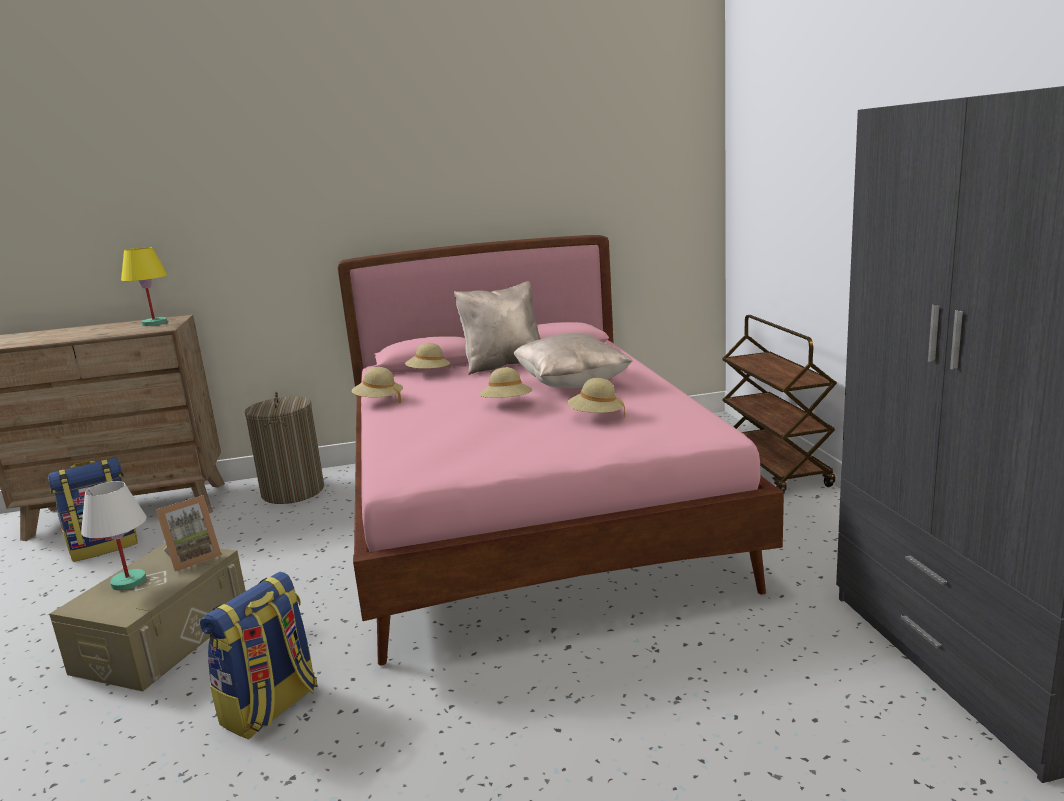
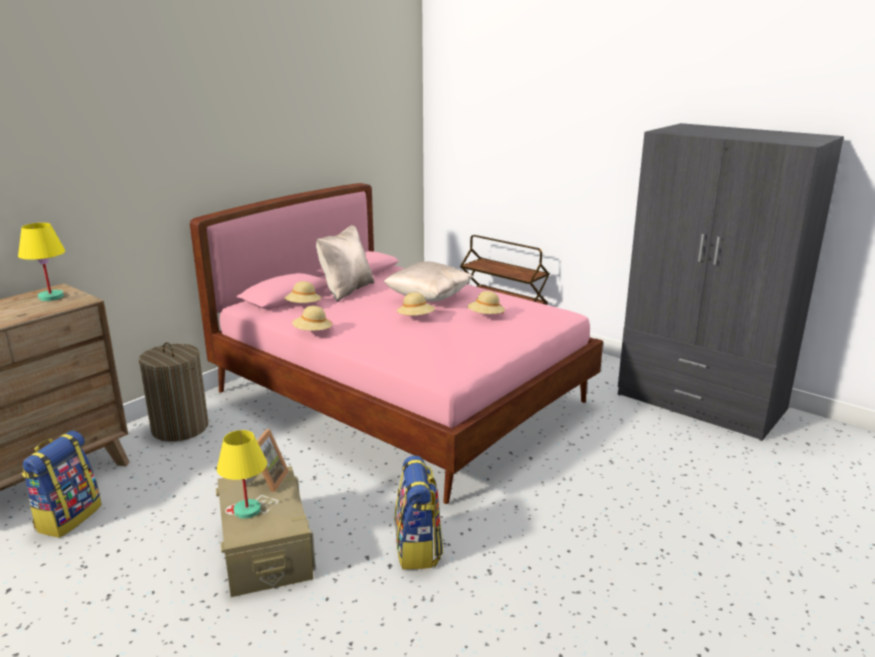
camera: 40 degrees left, 5 degrees up
white table lamp [81,481,147,590] -> yellow table lamp [217,430,267,519]

